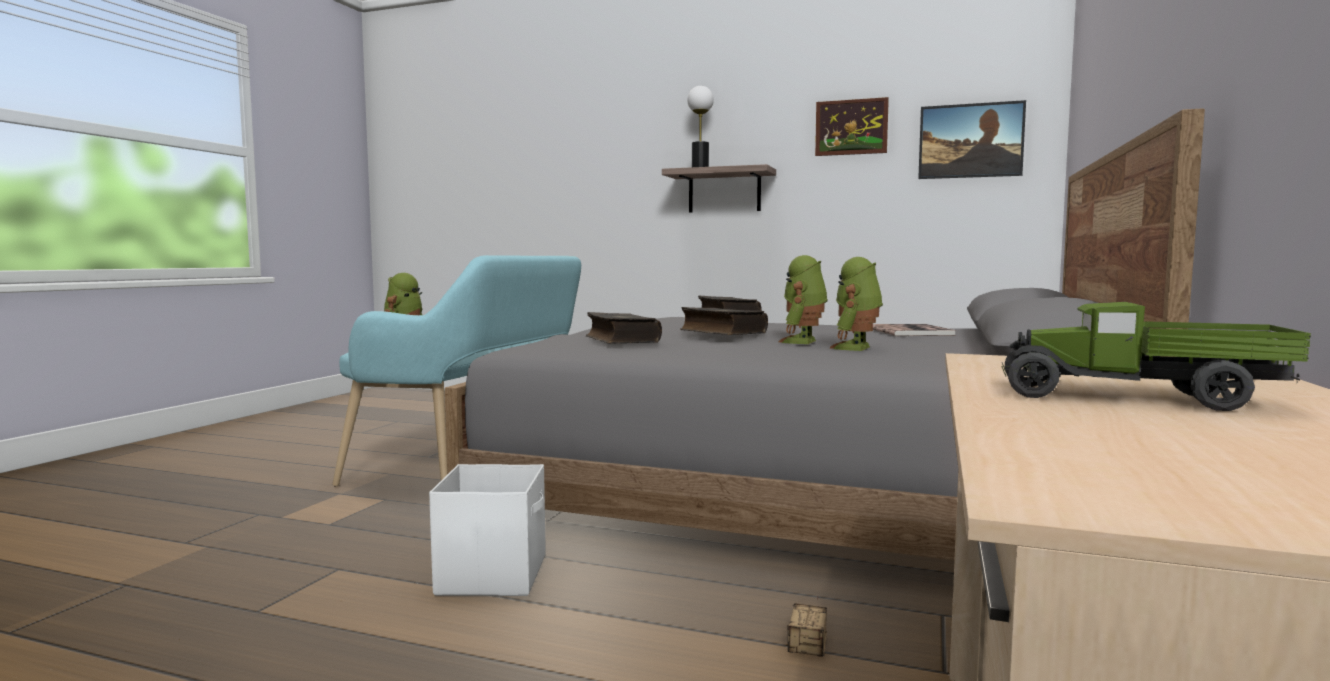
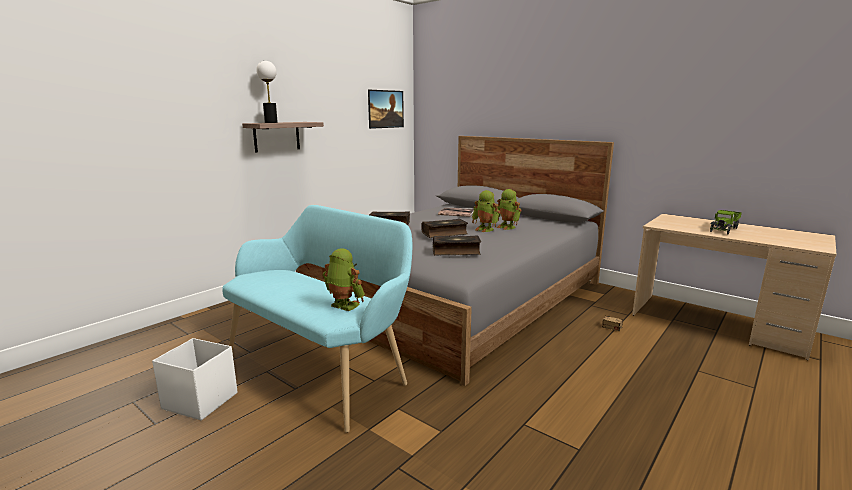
camera: 70 degrees left, 10 degrees up
white storage box [429,464,546,596] -> white storage box moved to [152,338,237,420]
picture [815,97,889,156] -> none

